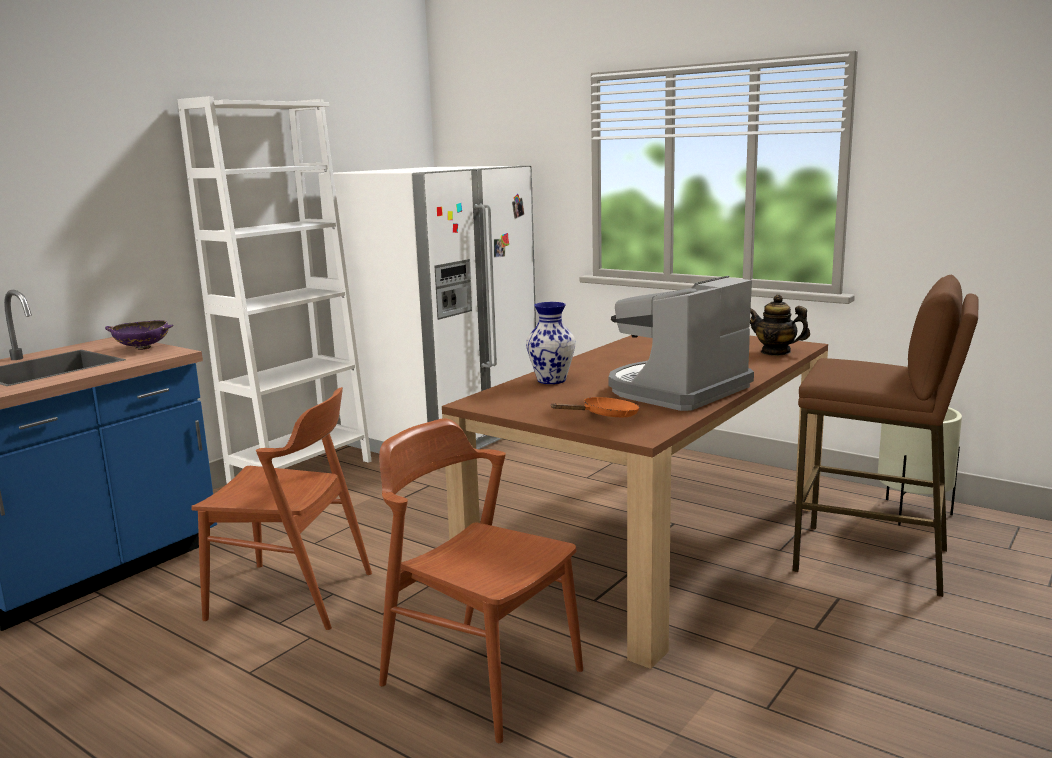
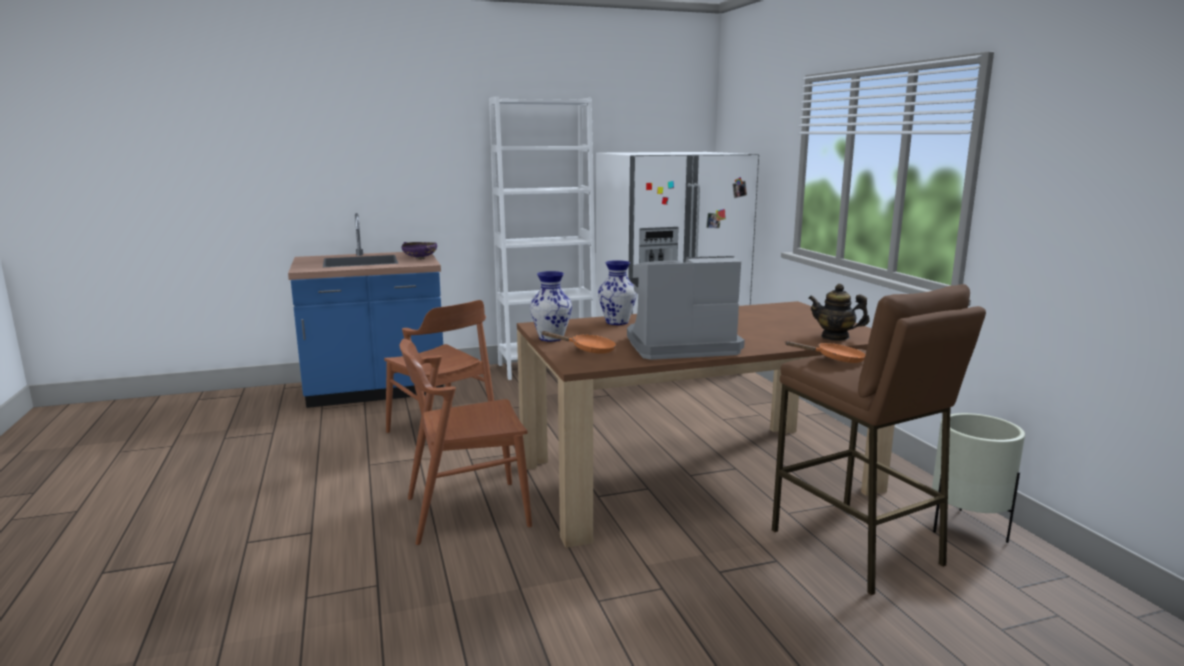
camera: 35 degrees right, 0 degrees up
brown chair [379,418,583,743] -> brown chair turned 90 degrees counterclockwise [399,339,532,545]
teapot [750,294,810,356] -> teapot turned 45 degrees counterclockwise [808,284,870,341]
none -> vase [530,271,572,342]
none -> orange frying pan [785,341,866,363]

